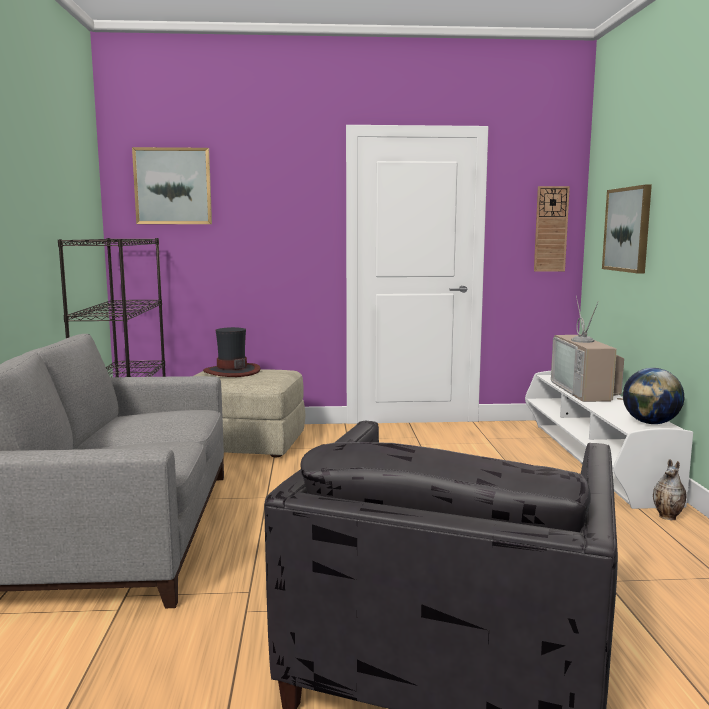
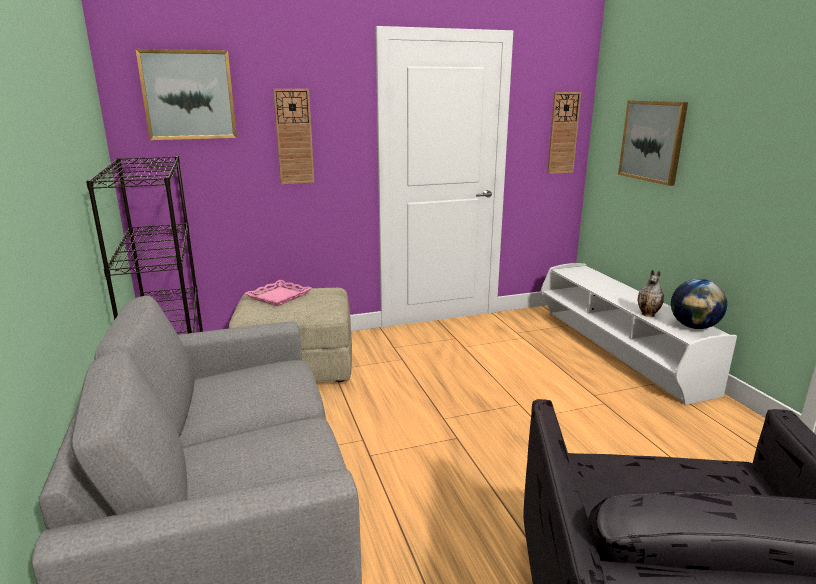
camera: 15 degrees left, 10 degrees up
hat [203,327,261,377] -> pink tray [244,280,312,306]
television [551,296,624,402] -> none
vase [653,459,687,520] -> vase moved to [638,269,664,317]
none -> wall clock [273,89,314,184]

